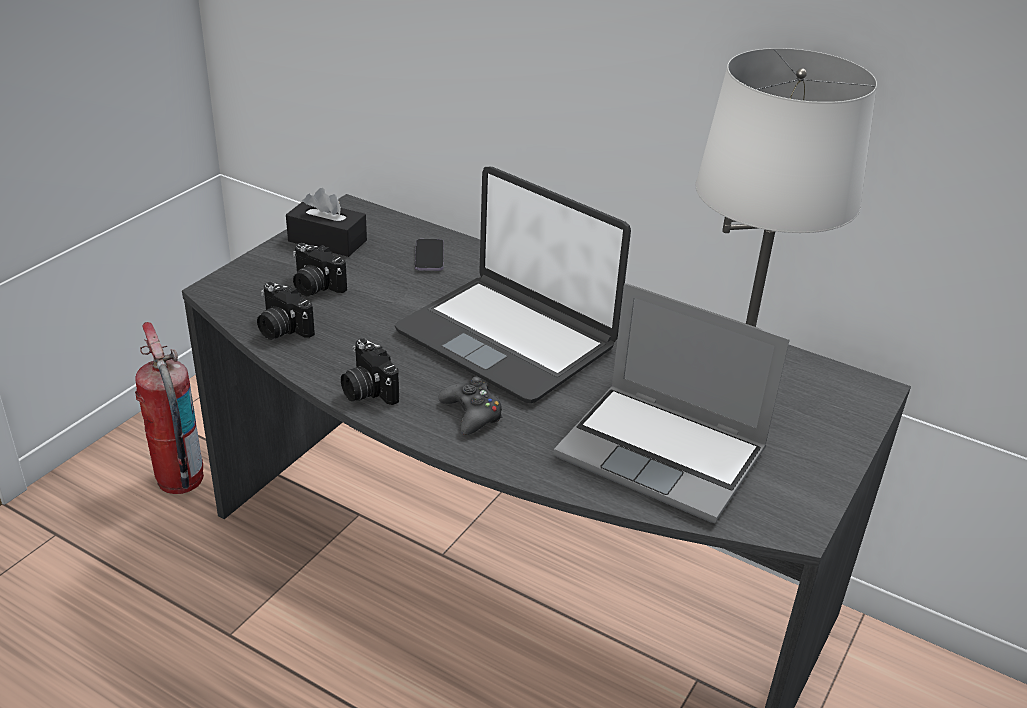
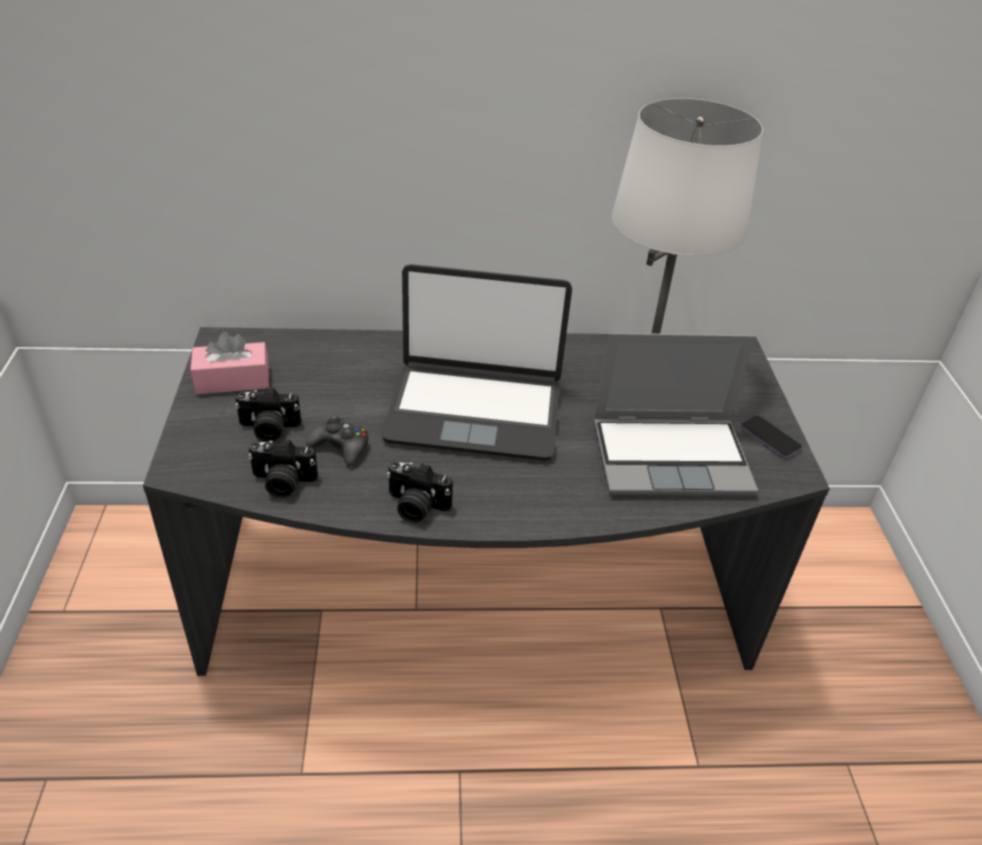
camera: 35 degrees left, 5 degrees up
fire extinguisher [135,322,204,494] -> none
black tissue box [286,188,367,257] -> pink tissue box [190,332,269,394]
phone [415,239,444,271] -> phone moved to [740,416,802,458]
black game controller [438,377,502,435] -> black game controller moved to [306,415,368,466]

